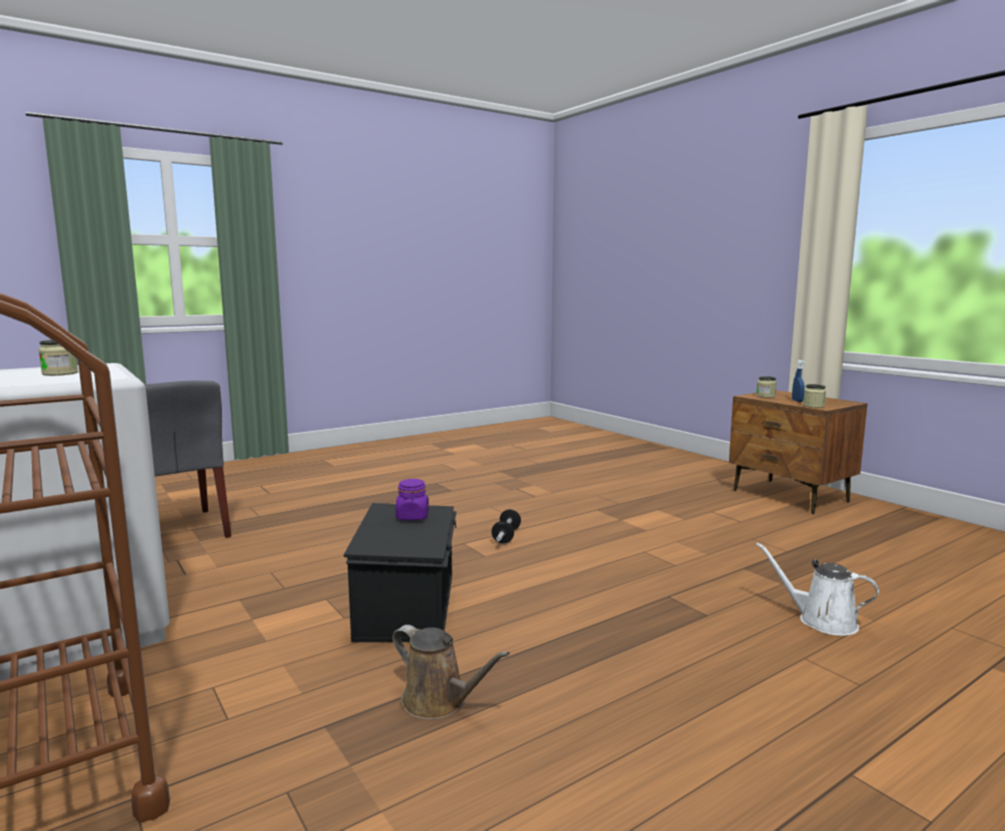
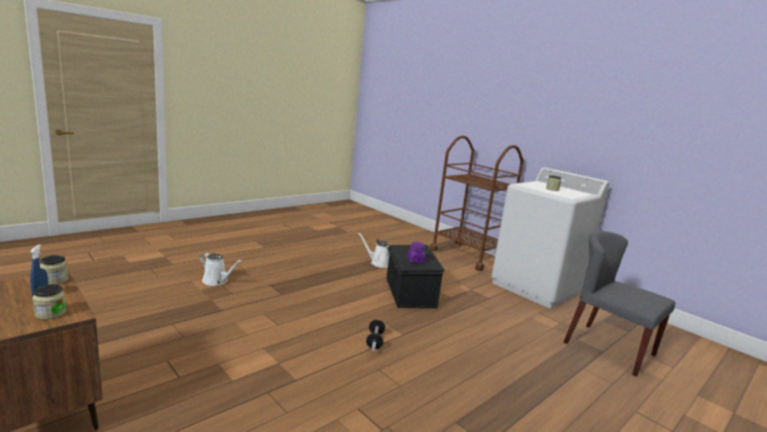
camera: 170 degrees right, 5 degrees up
brown watering can [392,625,510,720] -> white watering can [358,232,390,268]

